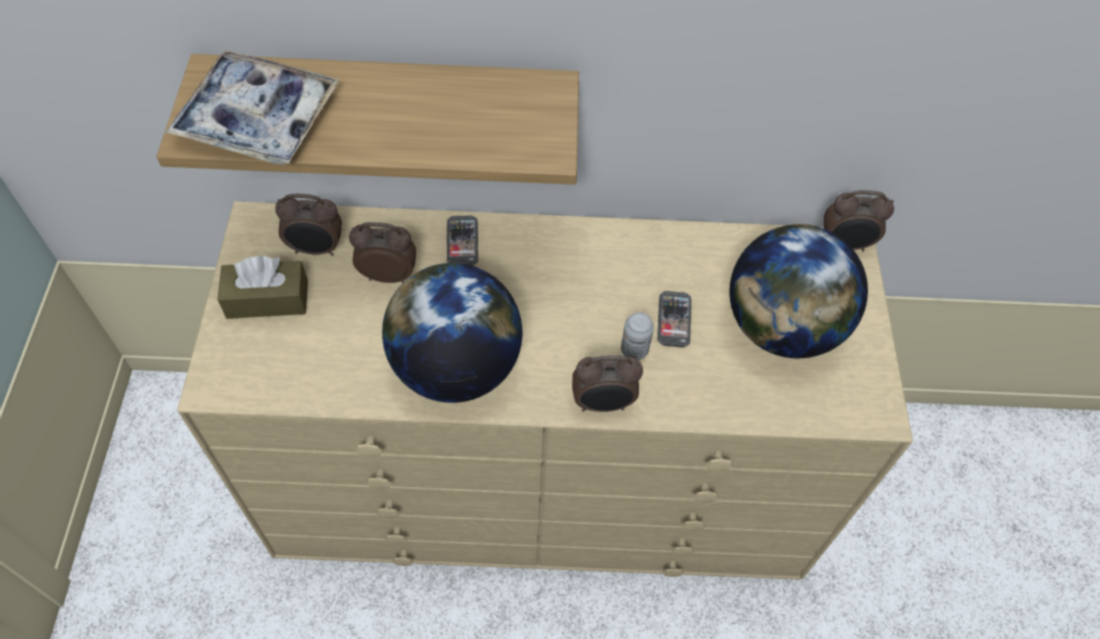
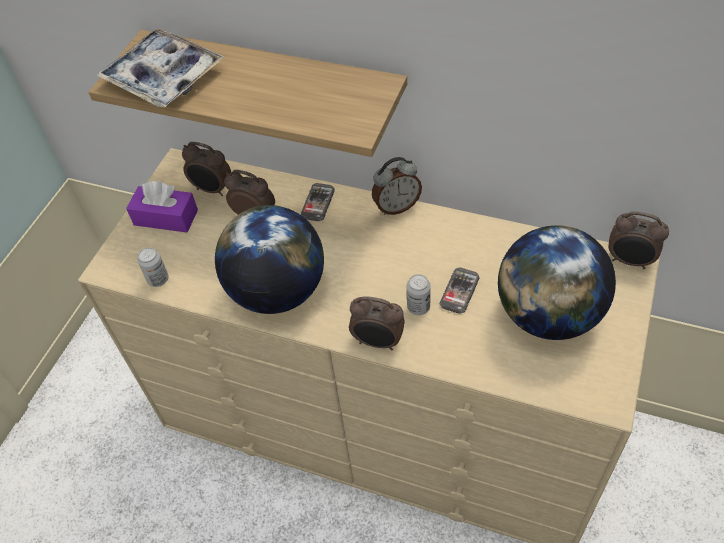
camera: 25 degrees right, 5 degrees down
brown tissue box [217,256,308,319] -> purple tissue box [126,181,198,233]
none -> can [137,247,169,287]
none -> alarm clock [372,157,422,215]

